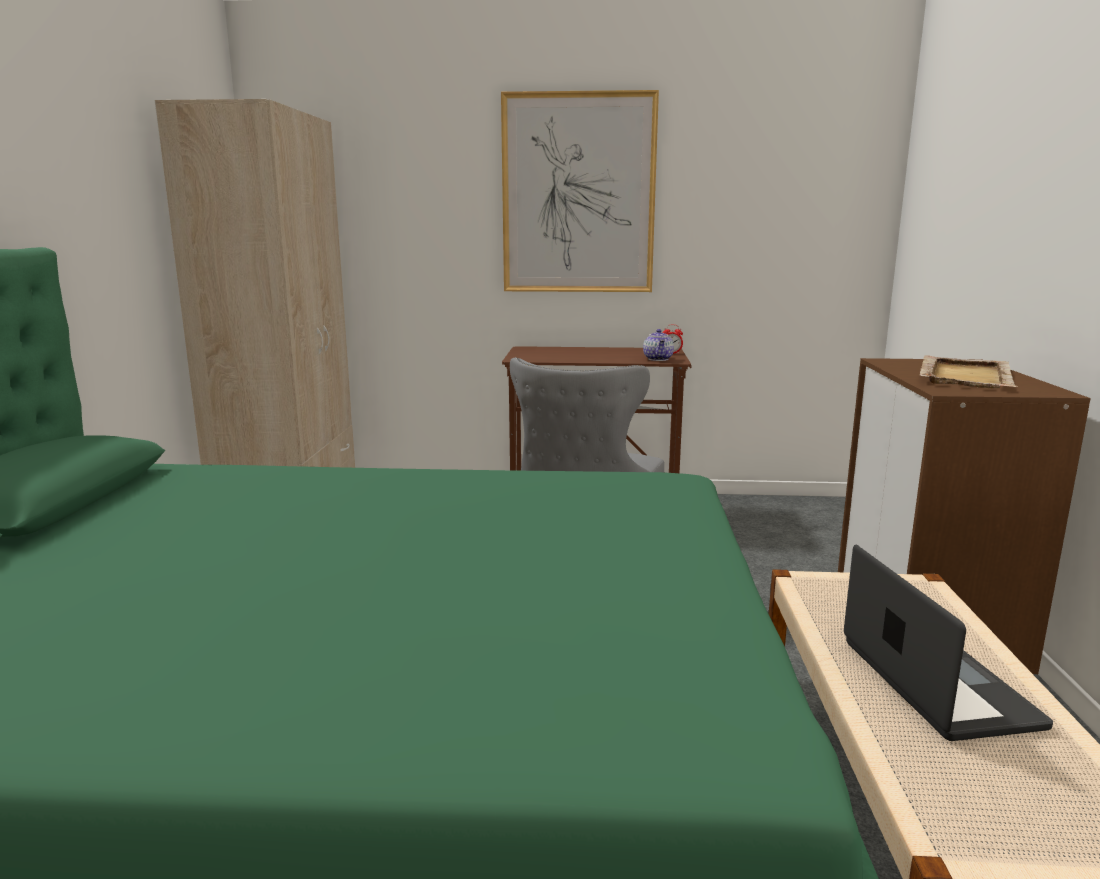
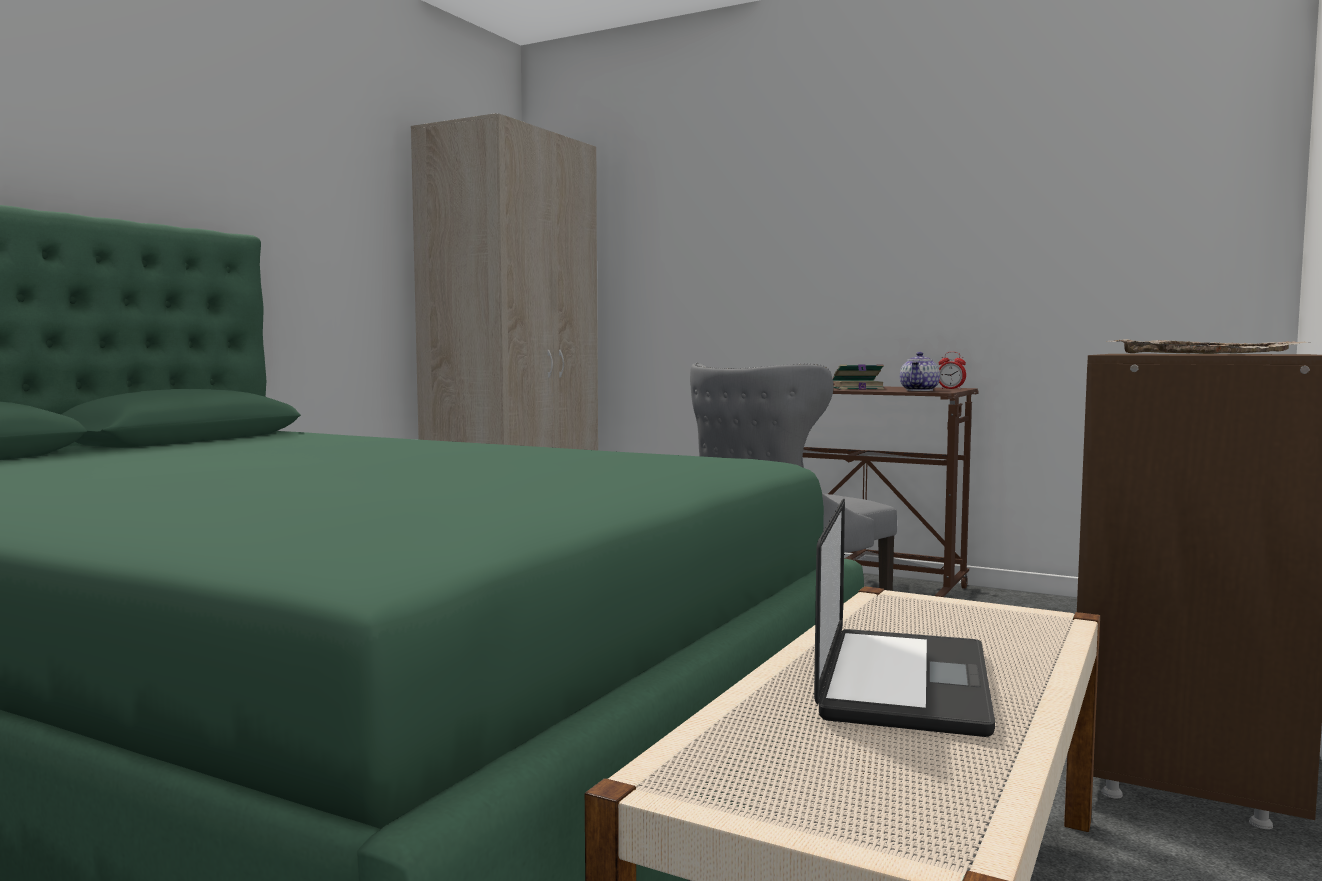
camera: 25 degrees right, 10 degrees down
picture [501,90,659,292] -> none
none -> book [832,364,884,390]

